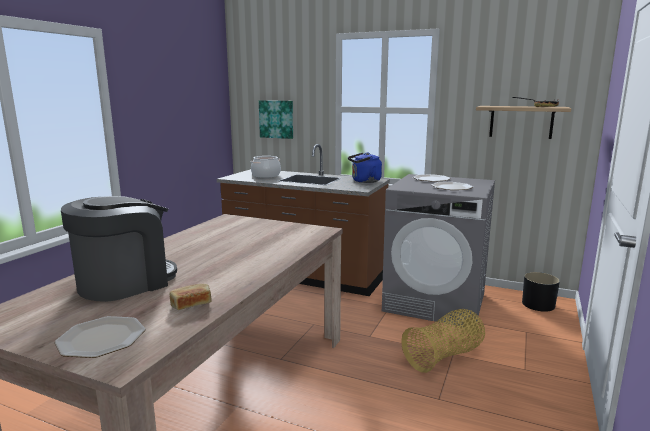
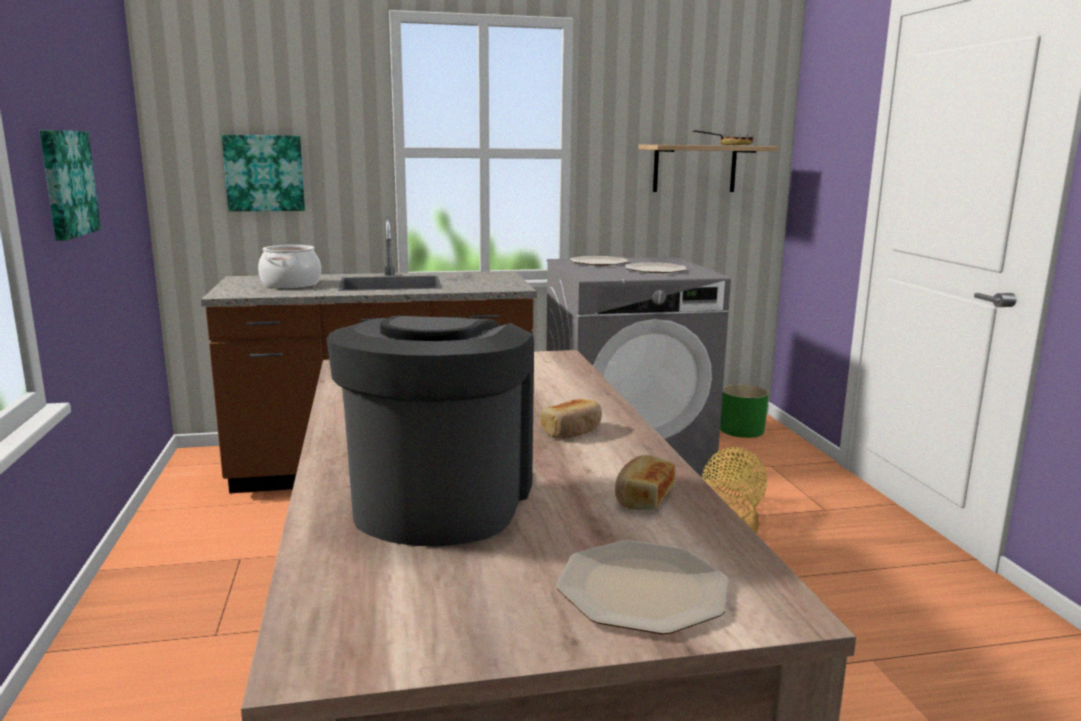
camera: 35 degrees left, 0 degrees up
blue kettle [348,152,382,183] -> none
black planter [522,272,560,312] -> green planter [720,384,769,438]
none -> picture [40,130,101,241]
none -> bread [540,399,602,439]

